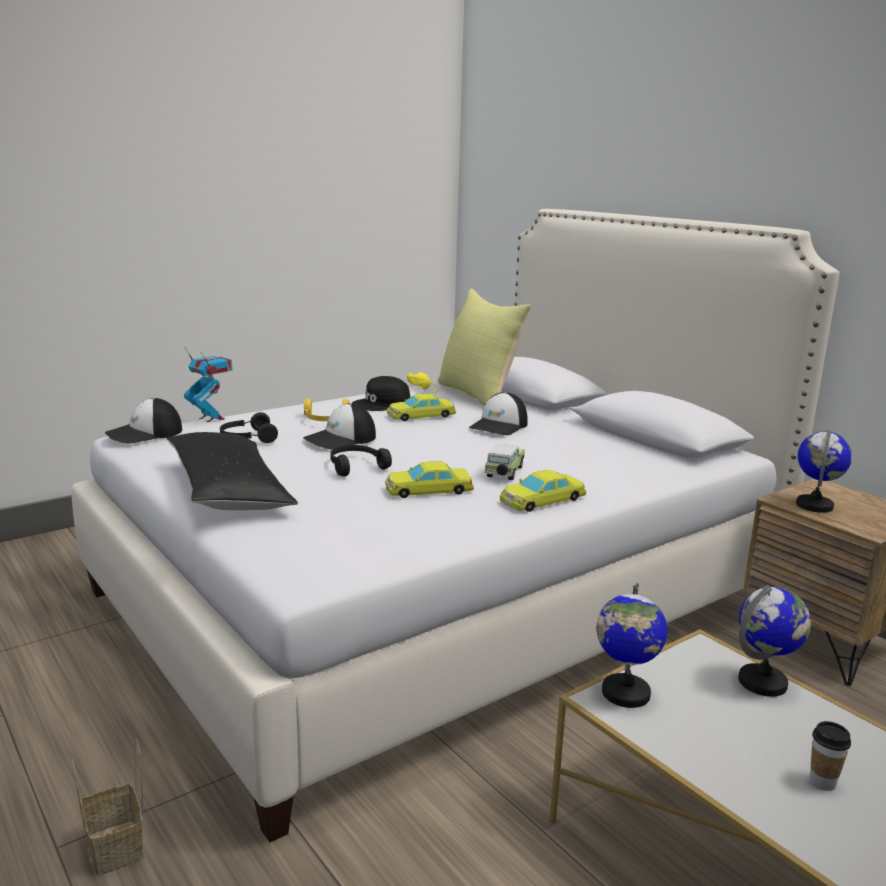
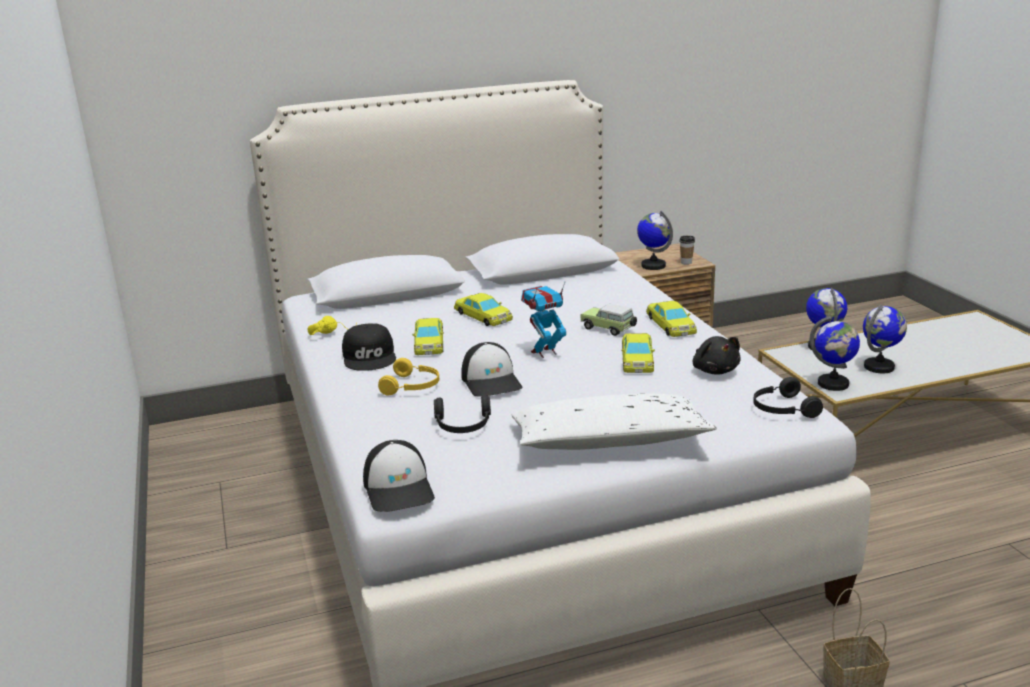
camera: 70 degrees left, 5 degrees up
black pillow [166,432,298,510] -> white pillow [511,393,717,450]
toy robot [184,347,233,422] -> toy robot moved to [521,282,566,358]
black headphones [330,445,392,476] -> black headphones moved to [753,377,823,418]
yellow pillow [438,288,531,406] -> none
cap [469,392,528,435] -> yellow toy car [454,293,513,326]
cup [810,721,851,791] -> cup moved to [679,236,695,265]
none -> black plush toy [693,336,741,375]
none -> globe [863,305,907,373]

